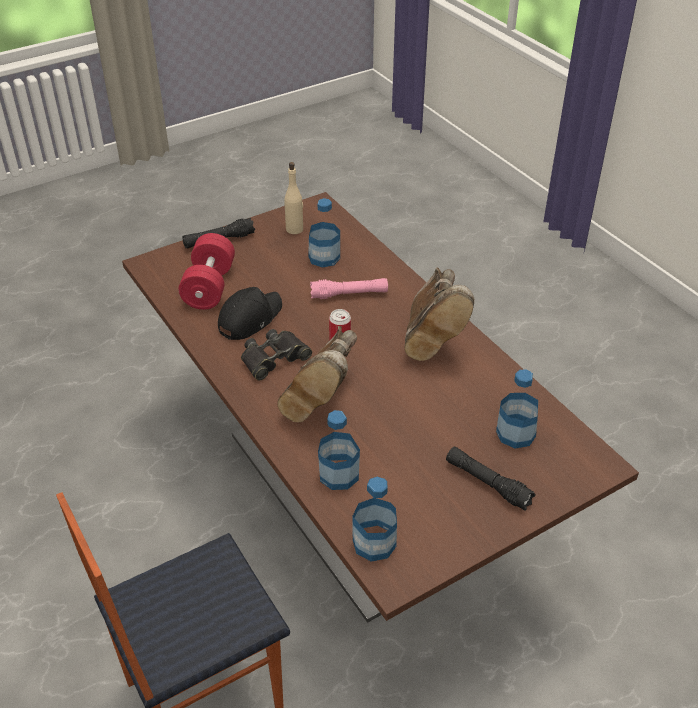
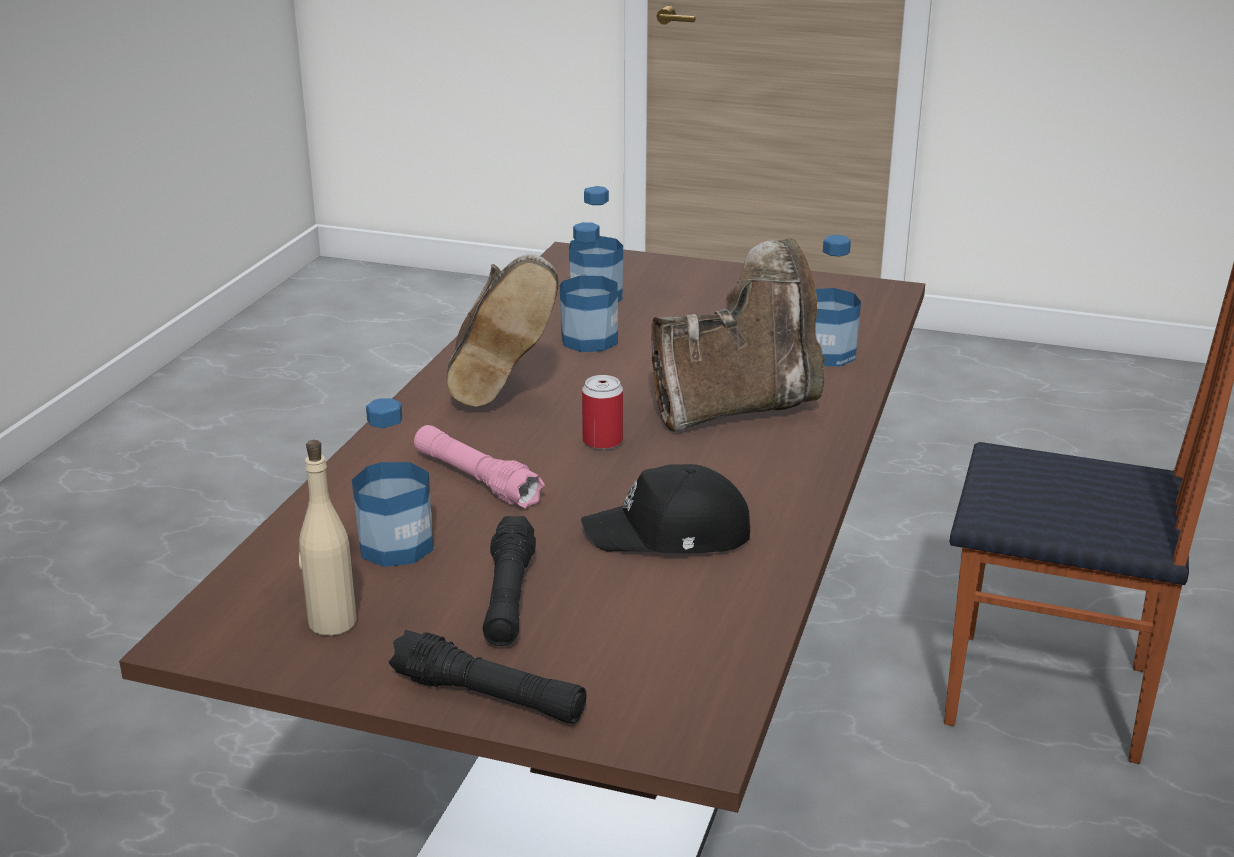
camera: 130 degrees left, 15 degrees down
red dumbbell [178,233,235,310] -> none
black binoculars [241,329,312,380] -> none
bottle [352,477,397,562] -> bottle moved to [560,222,618,352]
brown boot [405,267,474,361] -> brown boot turned 120 degrees clockwise [447,254,559,407]
black flashlight [446,446,536,511] -> black flashlight moved to [483,516,536,646]

